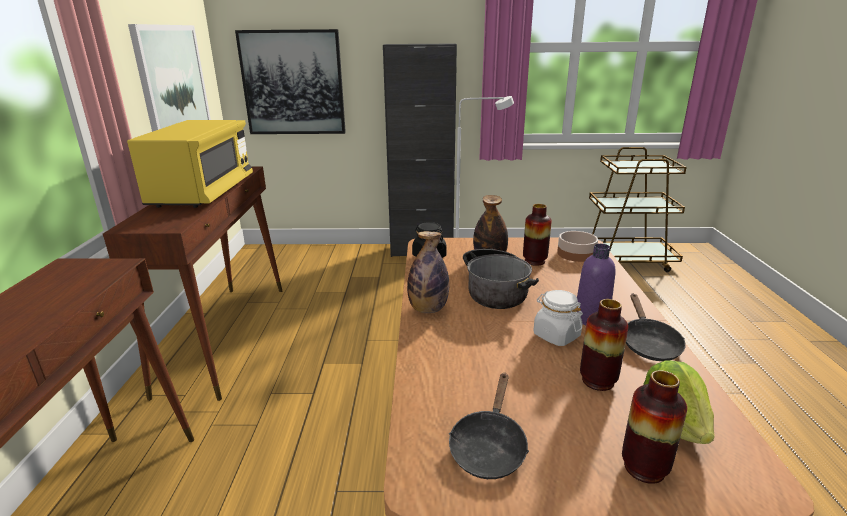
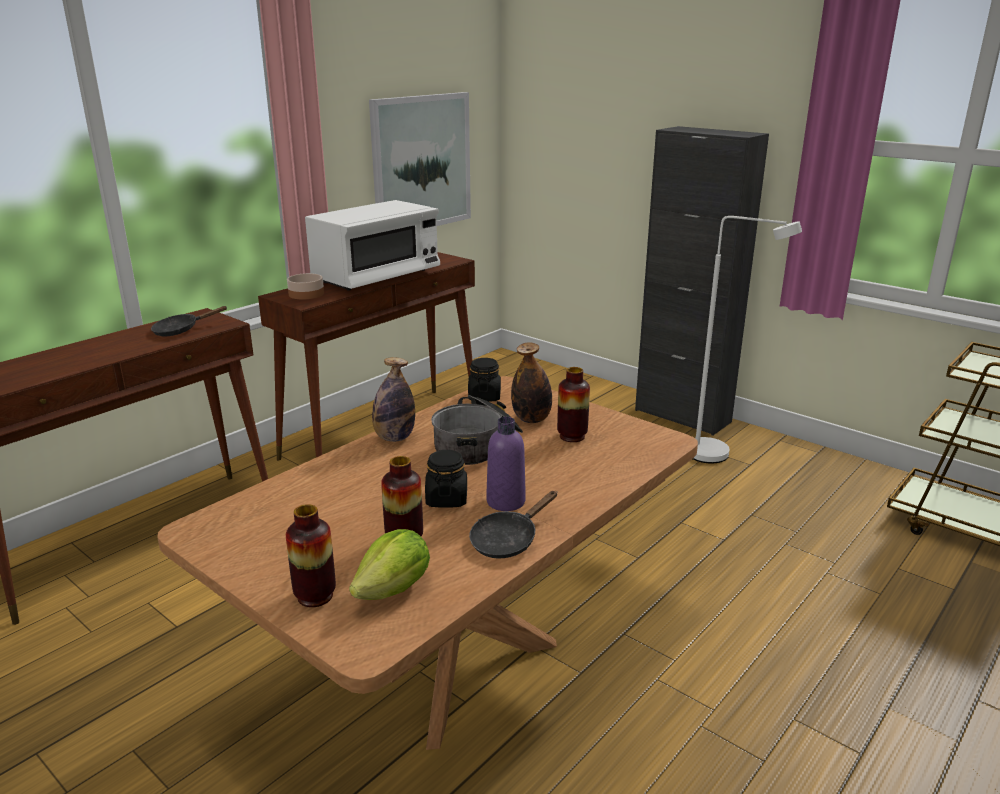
camera: 40 degrees right, 0 degrees up
yellow microwave [127,120,253,208] -> white microwave [305,200,440,291]
picture [235,29,346,134] -> none
black frying pan [449,373,529,479] -> black frying pan moved to [151,306,228,337]
white jar [533,290,583,346] -> black jar [425,450,467,508]
bowl [557,231,598,262] -> bowl moved to [287,273,324,300]

